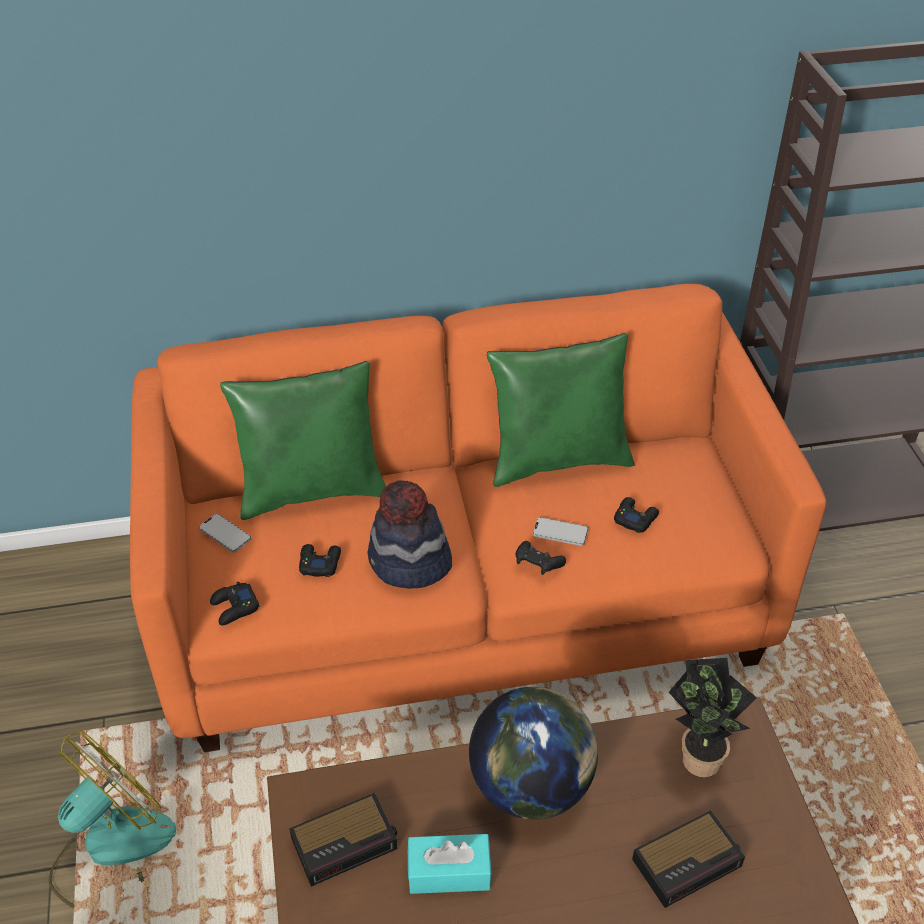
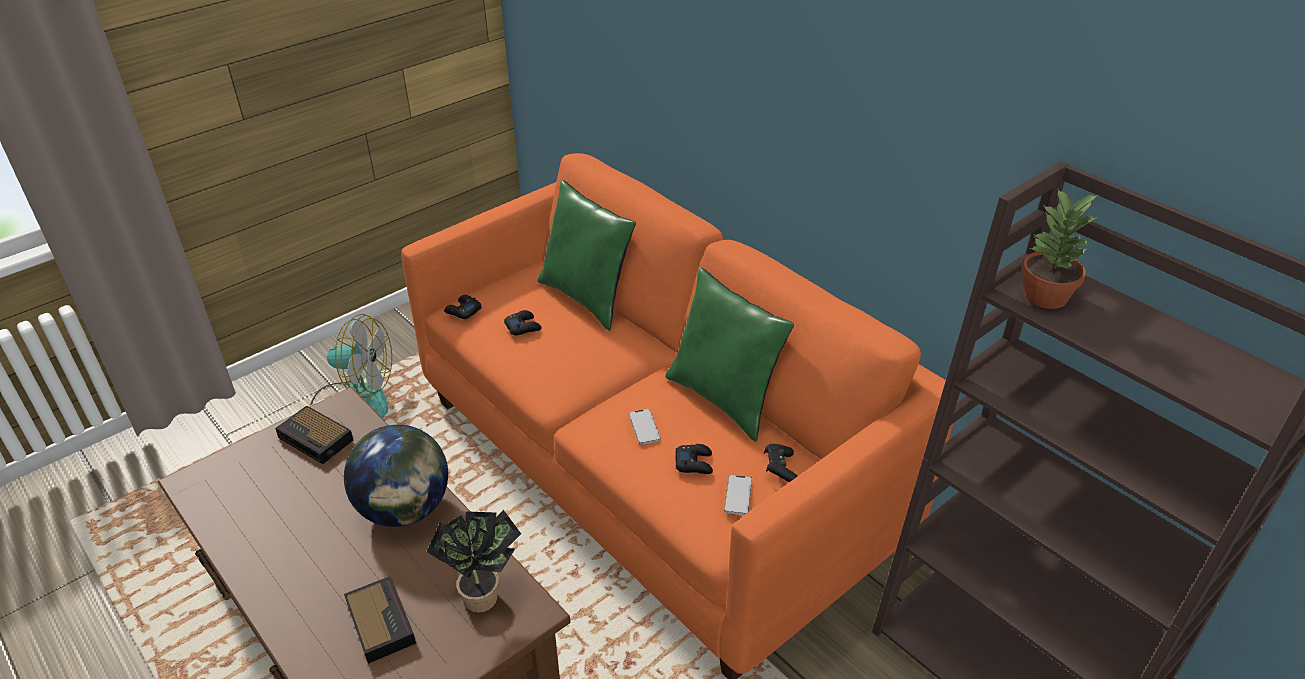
camera: 60 degrees right, 5 degrees down
phone [199,514,252,553] -> phone moved to [724,475,752,515]
hat [368,480,452,589] -> none
turquoise tissue box [408,834,492,894] -> none
black game controller [516,541,566,575] -> black game controller moved to [764,444,798,482]
alarm clock [632,810,745,908] -> alarm clock turned 150 degrees counterclockwise [344,576,416,664]
none -> potted plant [1022,189,1099,309]

